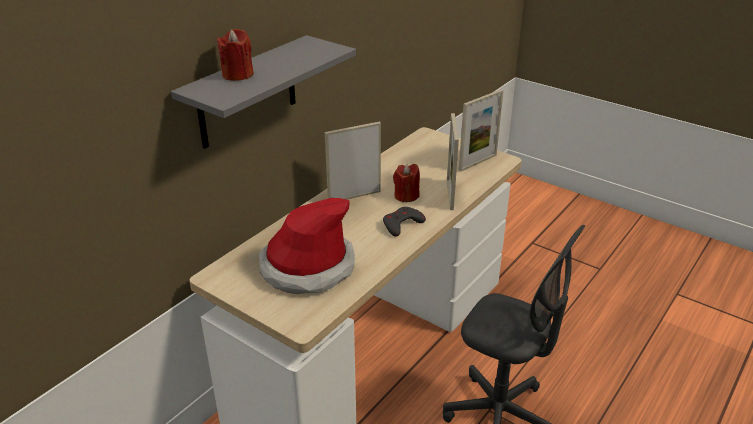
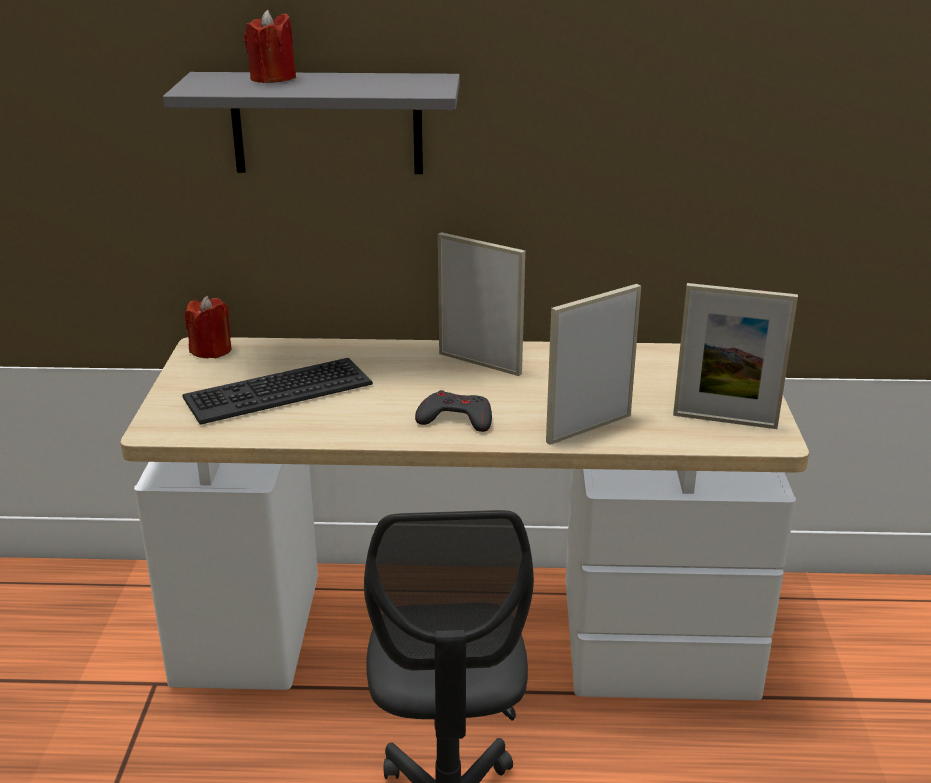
camera: 55 degrees right, 5 degrees down
hat [259,198,355,294] -> keyboard [182,358,373,425]
red candle [393,164,420,202] -> red candle moved to [185,296,232,358]

